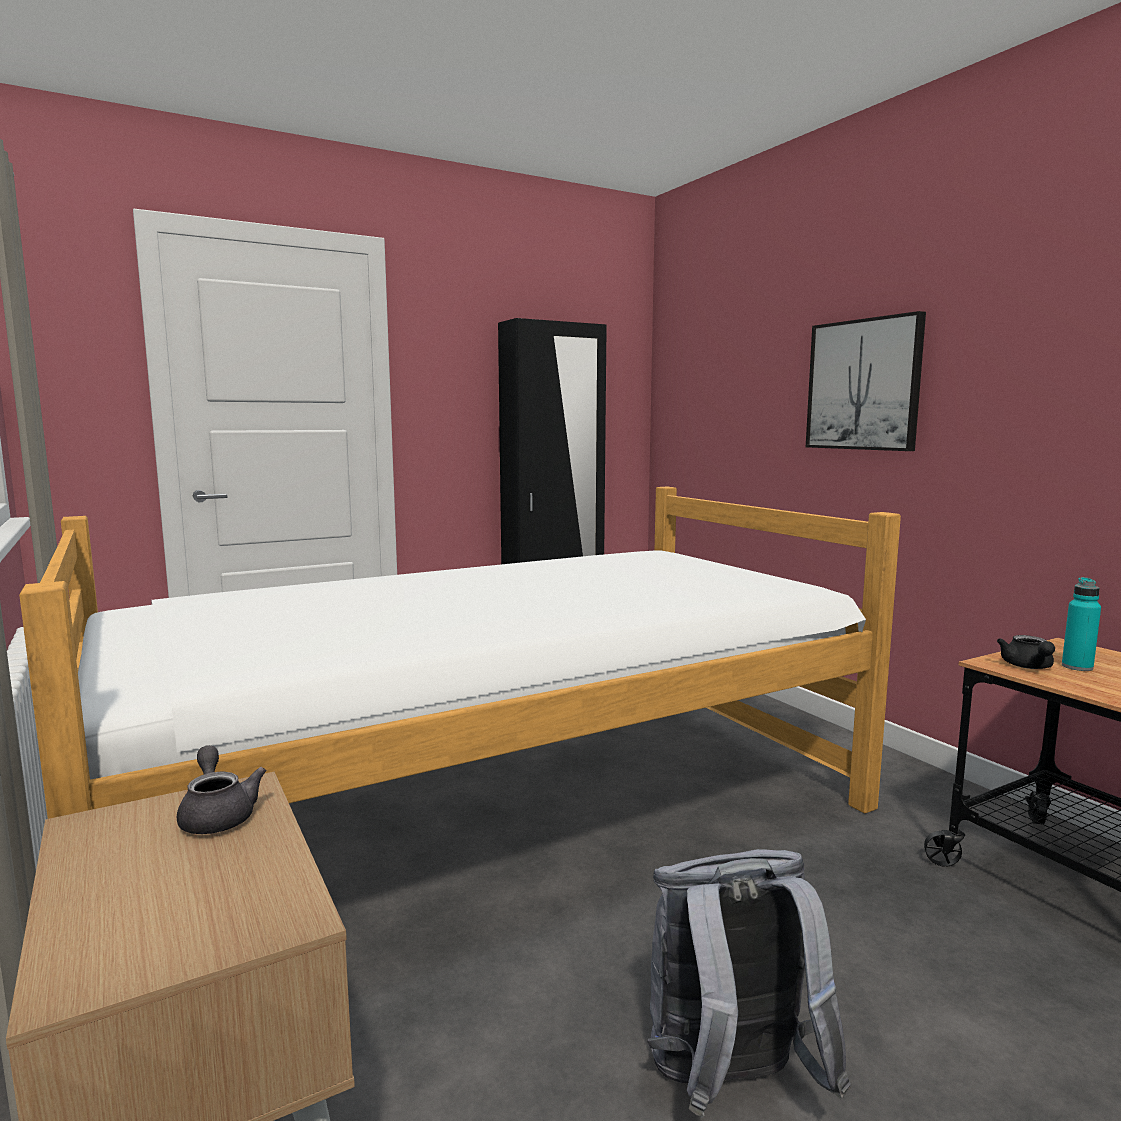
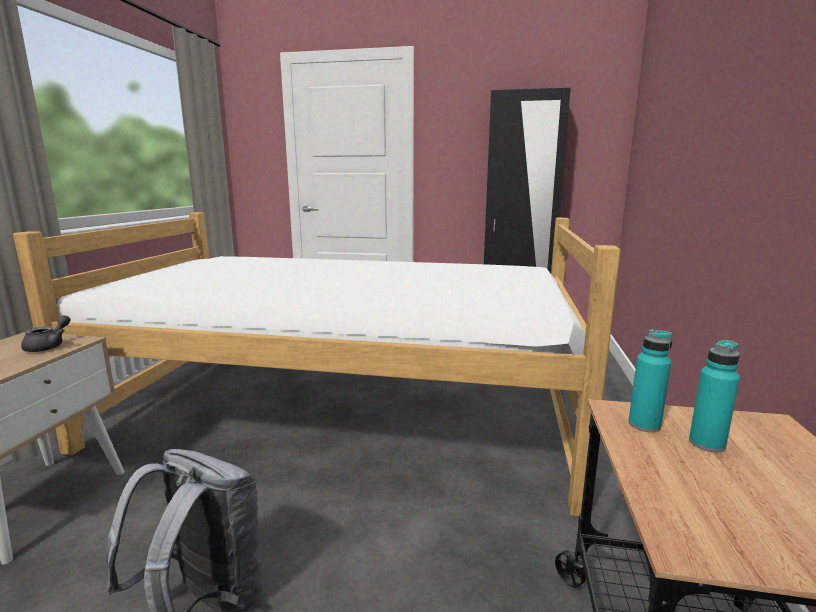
camera: 40 degrees right, 5 degrees up
picture [806,311,926,451] -> none
black teapot [997,635,1055,669] -> turquoise bottle [628,329,673,432]

